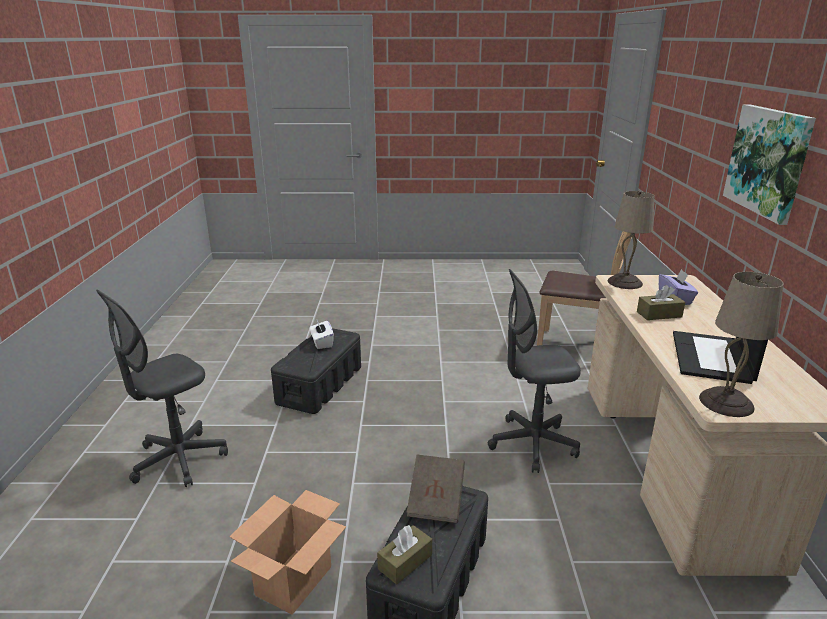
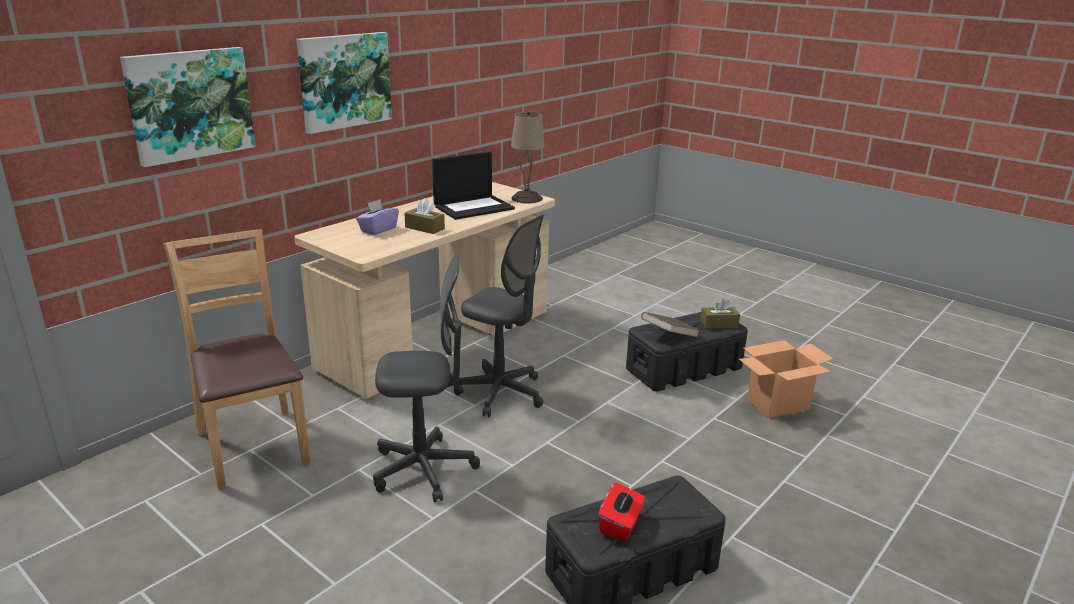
camera: 140 degrees left, 0 degrees up
grey office chair [96,290,228,487] -> grey office chair moved to [373,255,480,502]
white tissue box [310,320,334,349] -> red tissue box [598,482,645,541]
beige table lamp [608,191,654,289] -> none
none -> picture [120,47,256,167]

